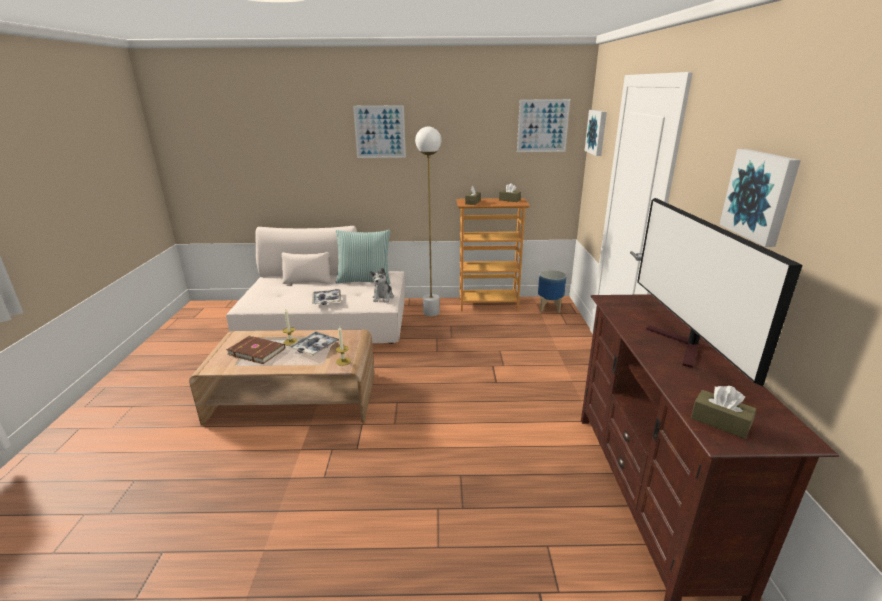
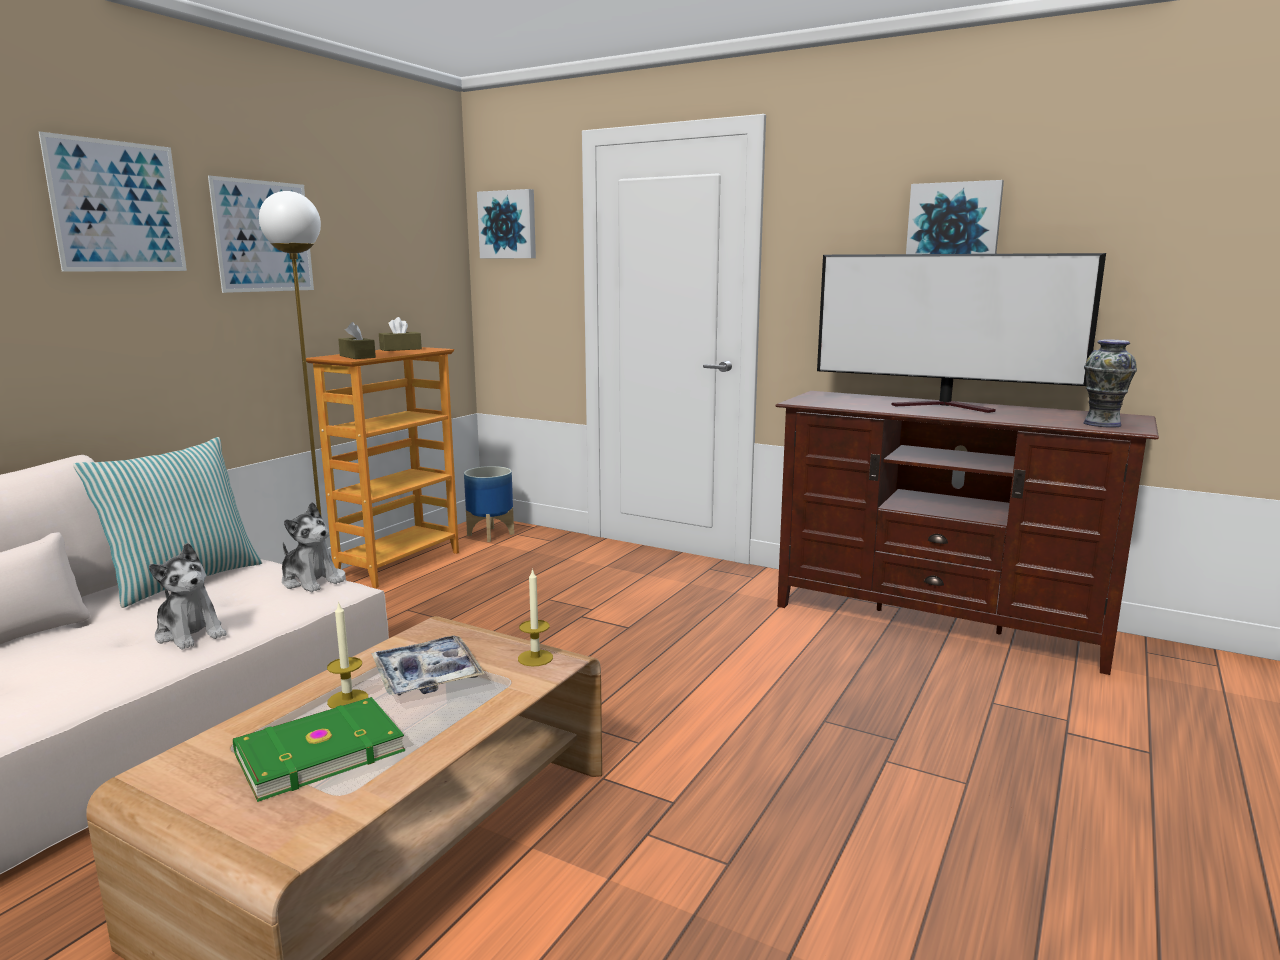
camera: 60 degrees left, 10 degrees down
brown book [226,336,285,364] -> green book [233,697,405,802]
tray [312,289,341,305] -> plush toy [149,543,227,650]
picture [517,99,570,152] -> picture moved to [208,175,314,293]
brown tissue box [691,386,756,439] -> vase [1083,339,1137,428]

